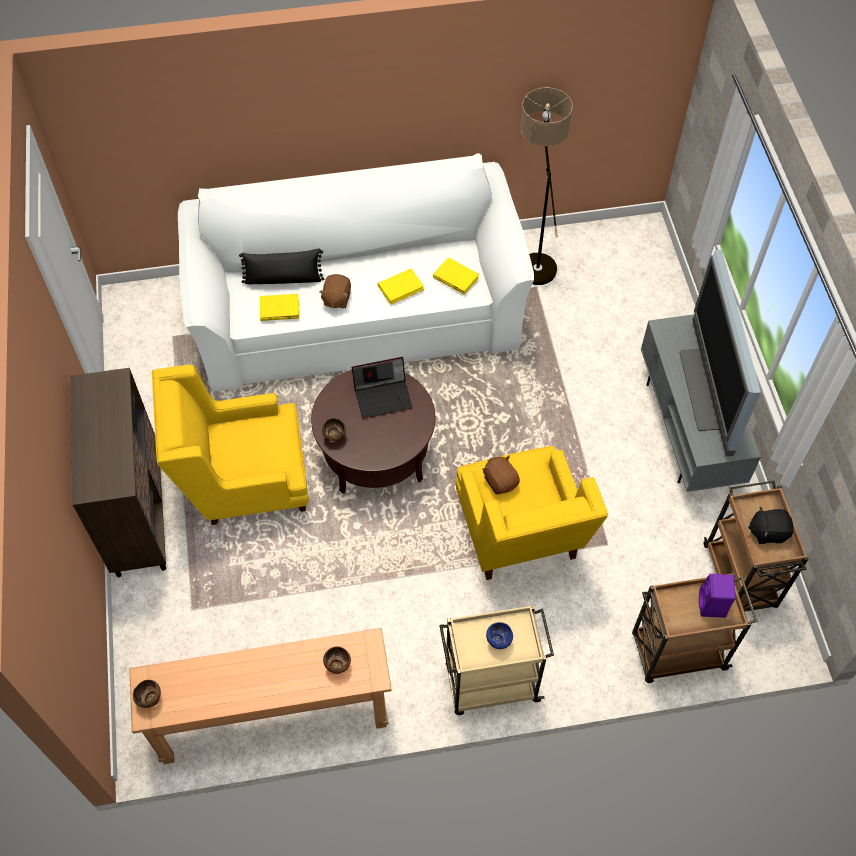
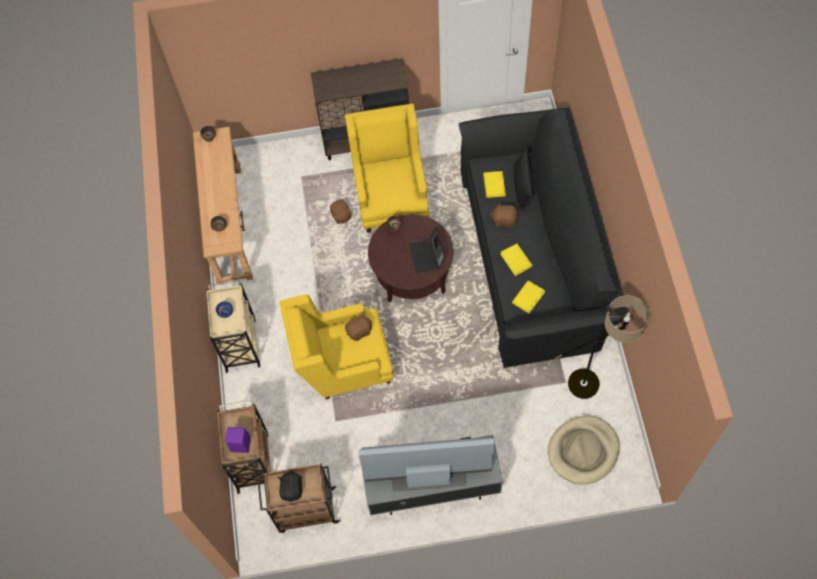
camera: 95 degrees right, 5 degrees up
white sofa [178,153,534,392] -> black sofa [459,108,628,368]
none -> brown plush toy [330,200,352,224]
none -> beige dog bed [548,416,620,485]

